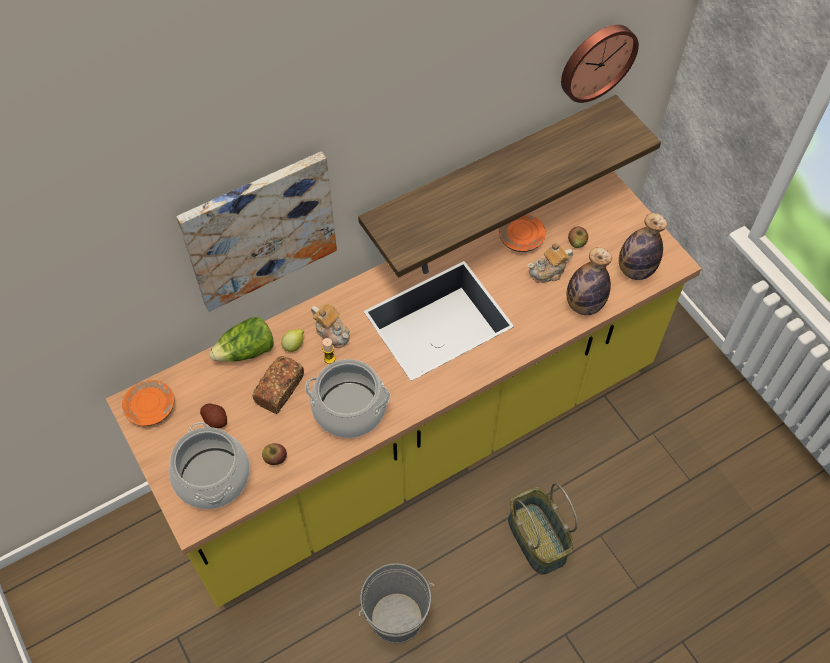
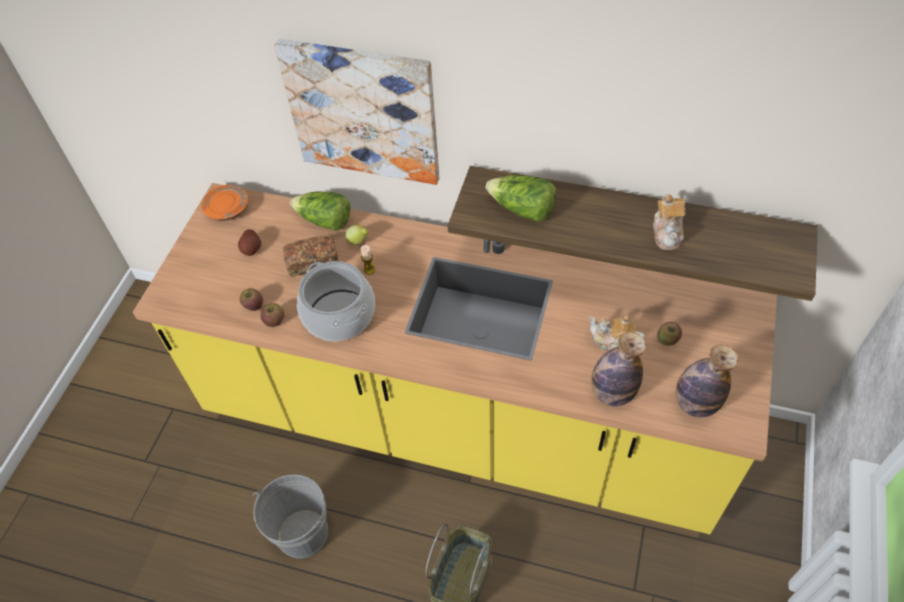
camera: 50 degrees right, 5 degrees down
cooking pot [169,422,250,509] -> none
teapot [311,304,350,348] -> teapot moved to [653,193,686,250]
orange plate [499,214,546,252] -> none
wall clock [561,25,639,103] -> none
none -> apple [261,303,284,327]
none -> lettuce [486,175,556,222]

